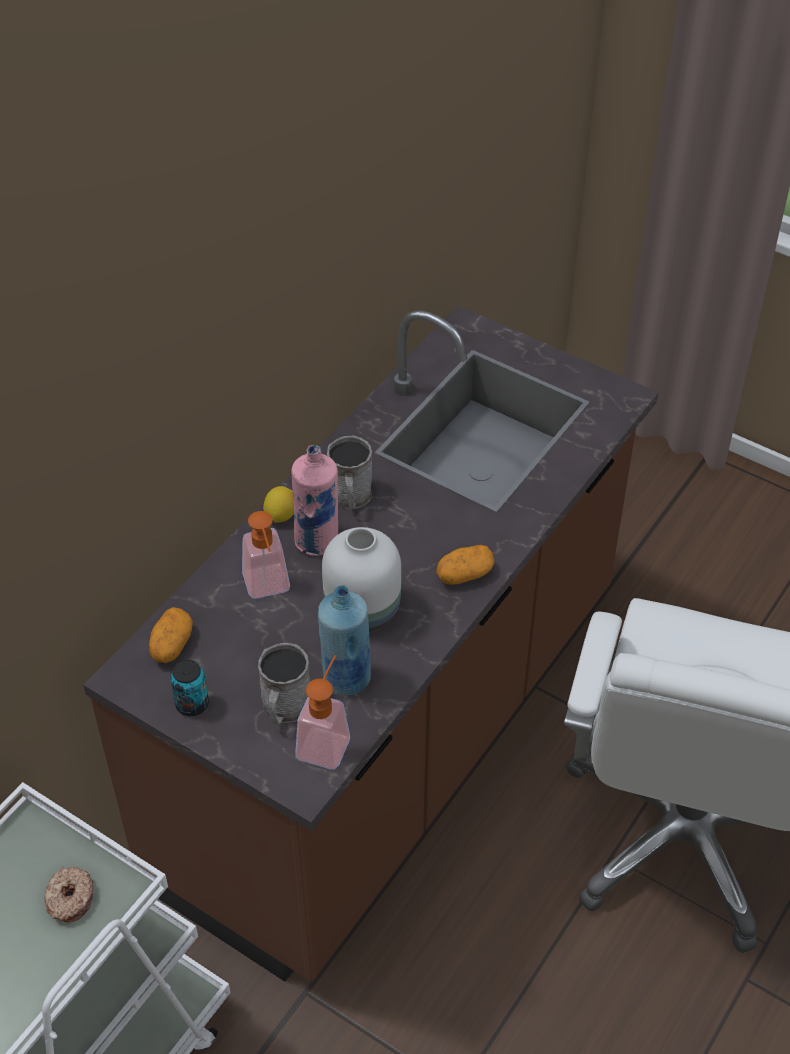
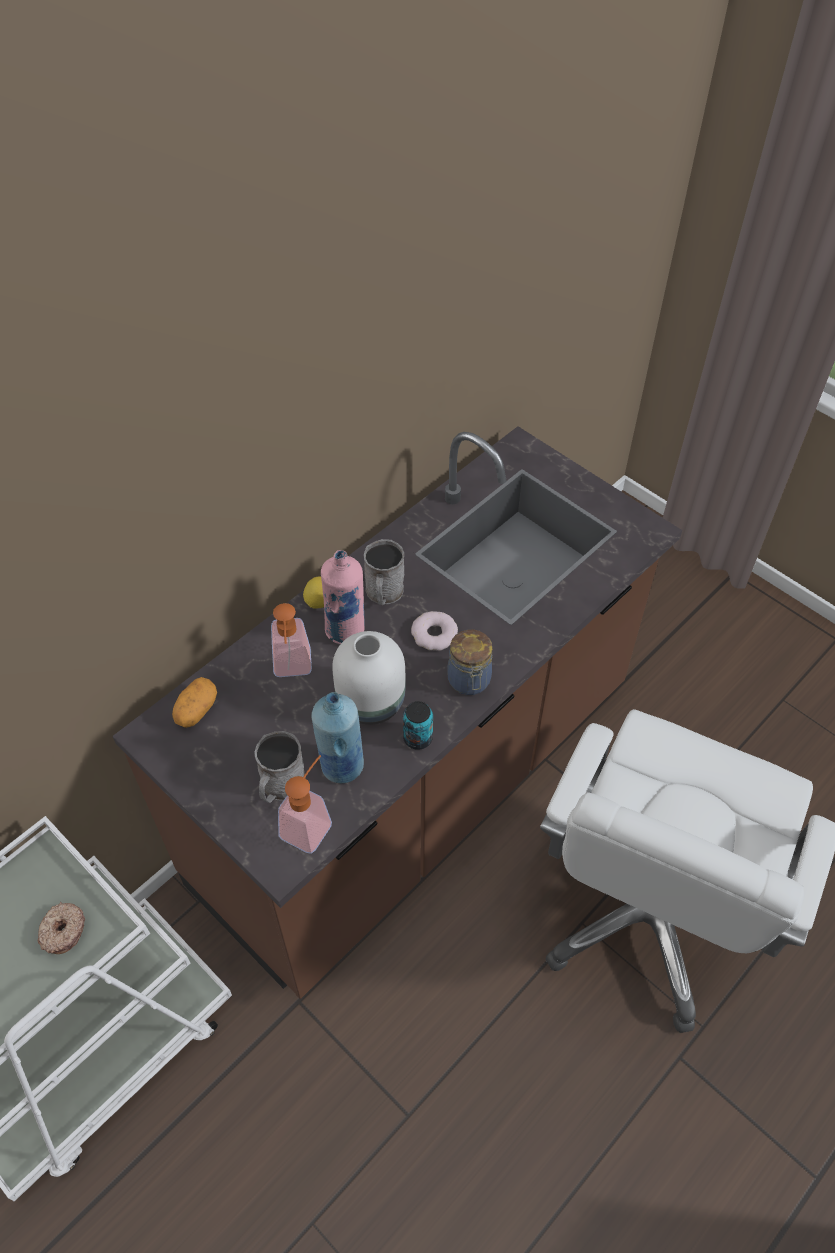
camera: 10 degrees right, 5 degrees up
can [170,659,209,716] -> can moved to [403,701,433,750]
potato [436,545,495,585] -> jar [447,629,492,695]
none -> donut [411,611,458,651]

